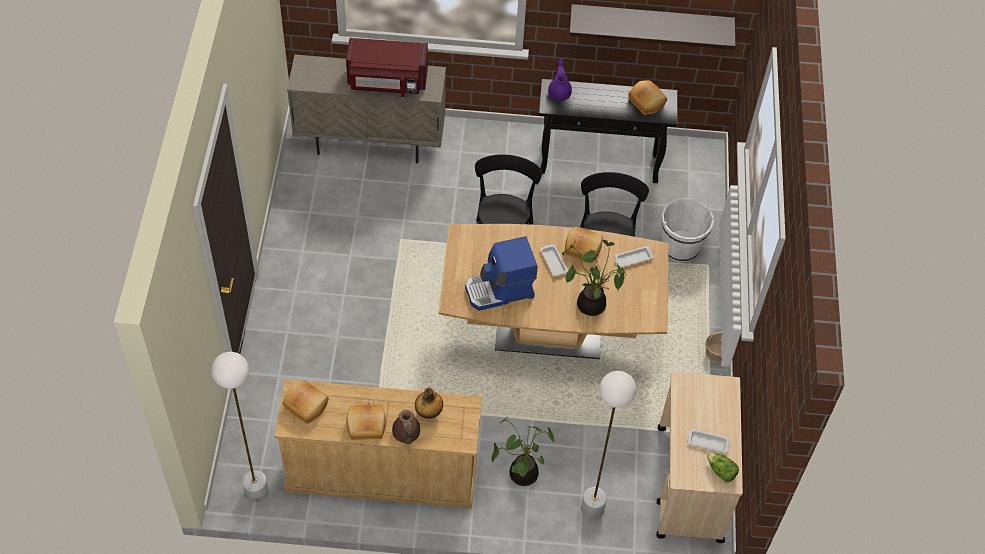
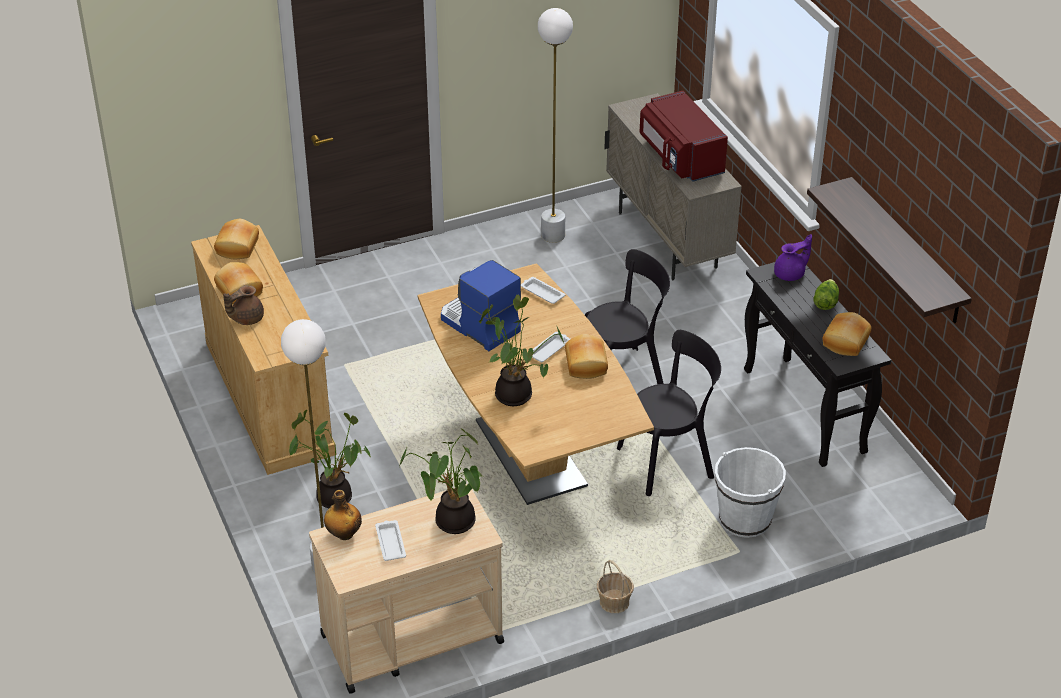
camera: 65 degrees right, 15 degrees down
white floor lamp [211,352,269,502] -> white floor lamp moved to [538,8,573,243]
bottle [415,387,443,419] -> bottle moved to [324,490,362,540]
white tray [615,245,654,268] -> white tray moved to [521,277,566,304]
lettuce [707,452,739,482] -> lettuce moved to [813,279,839,310]
none -> potted plant [399,428,483,534]

